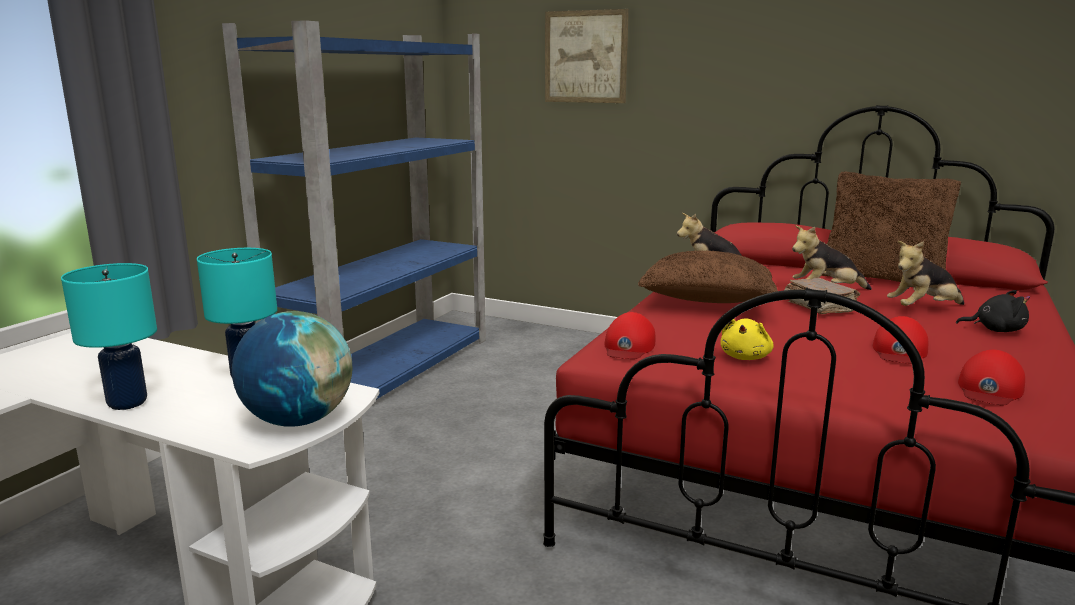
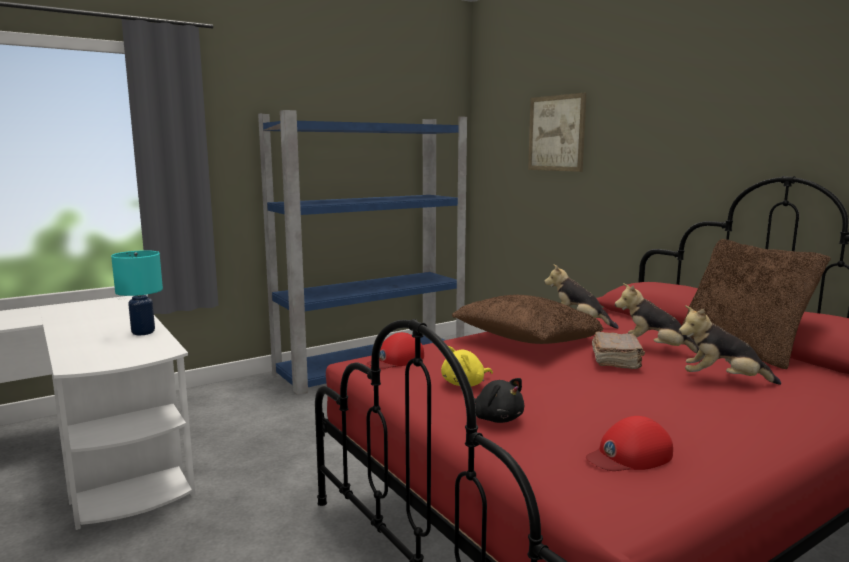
camera: 30 degrees right, 5 degrees down
turquoise table lamp [61,263,157,410] -> none
globe [232,311,352,427] -> none
red cap [873,316,928,364] -> none
black plush toy [956,290,1030,332] -> black plush toy moved to [474,378,524,423]

